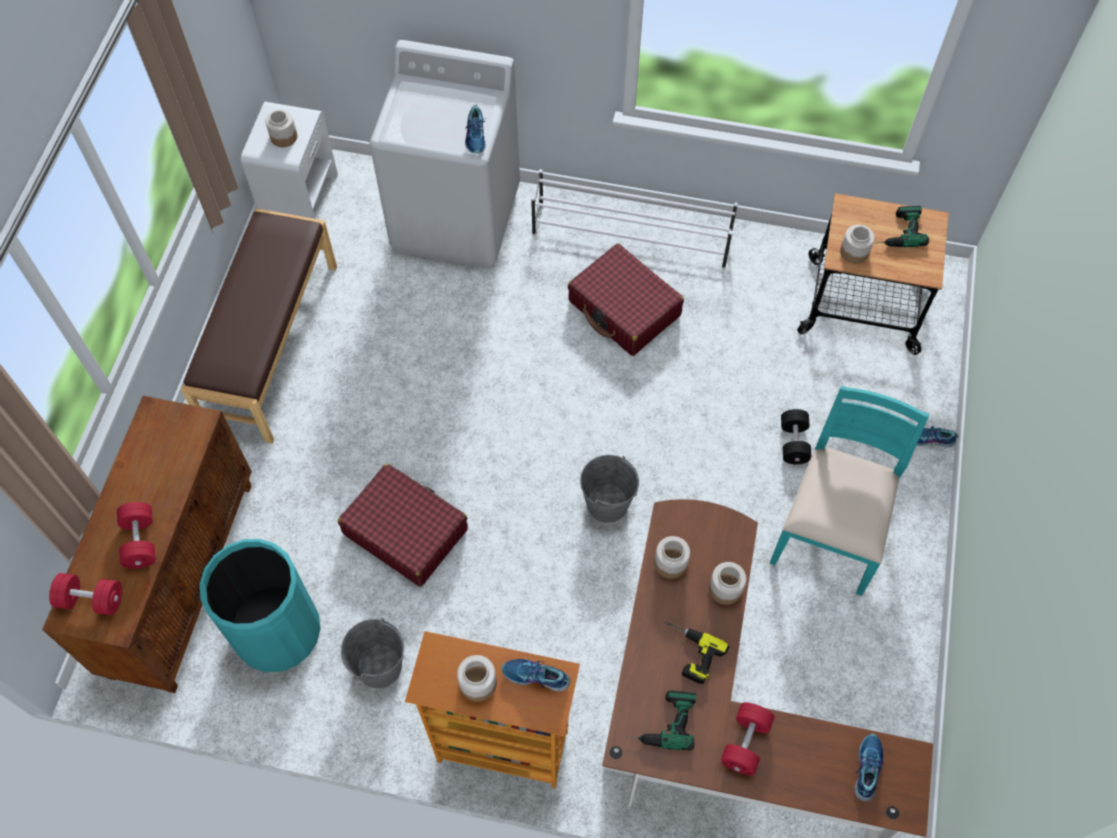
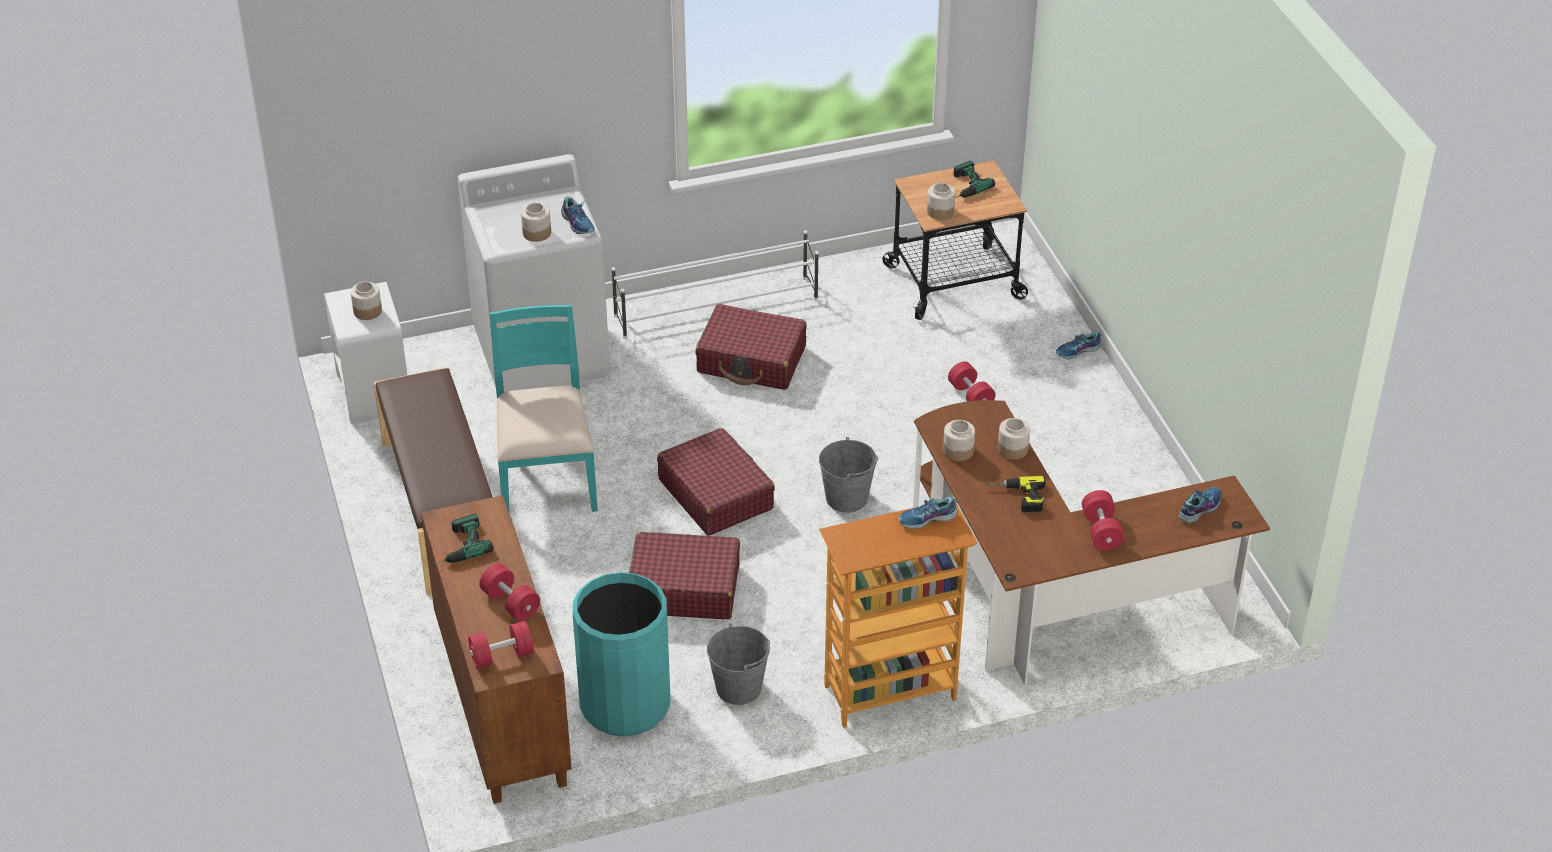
camera: 30 degrees left, 20 degrees down
jar [457,655,497,702] -> jar moved to [521,203,551,242]
power drill [628,691,696,751] -> power drill moved to [435,514,493,563]
turquoise chair [770,385,929,596] -> turquoise chair moved to [490,305,598,514]
black dumbbell [781,409,811,464] -> red dumbbell [948,362,995,402]
shoe [855,734,884,802] -> shoe turned 60 degrees clockwise [1179,487,1222,524]
none -> red suitcase [657,428,775,536]

